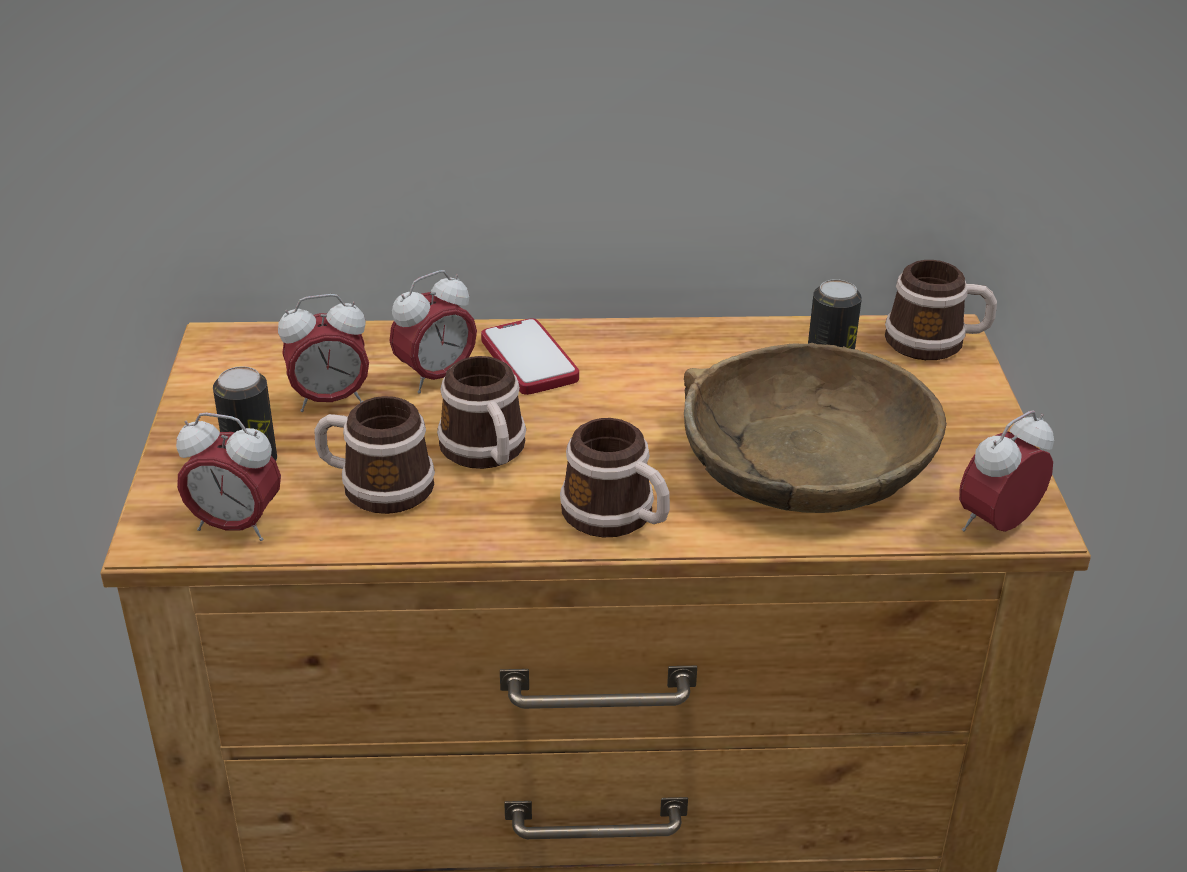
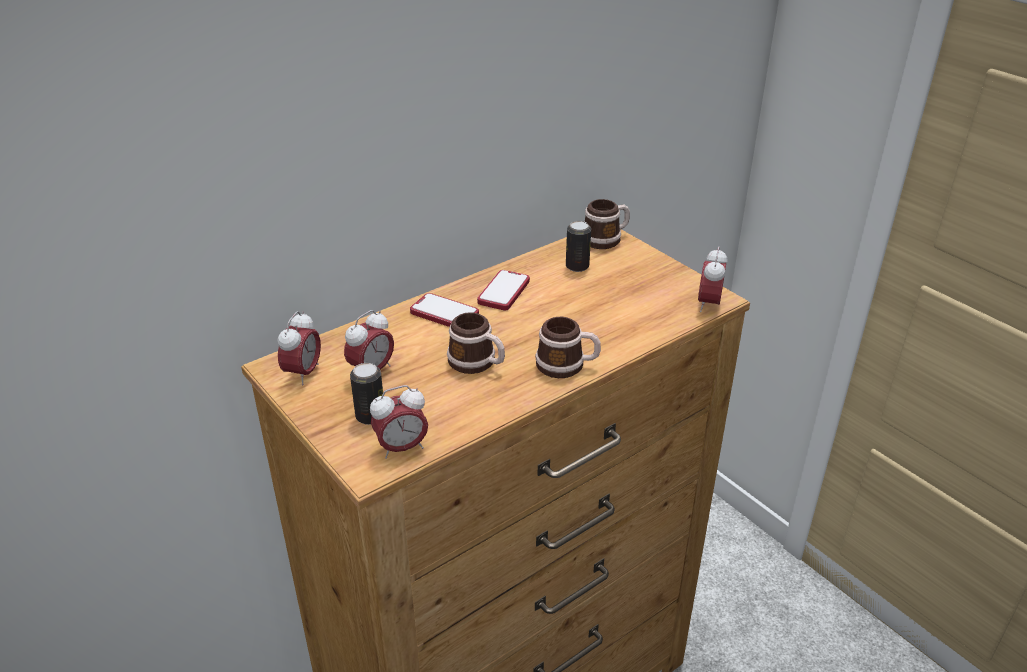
camera: 35 degrees left, 0 degrees up
mug [314,396,435,514] -> none
alarm clock [390,270,477,393] -> alarm clock moved to [277,311,321,385]
brown bowl [684,343,947,513] -> none
none -> phone [477,270,530,311]

